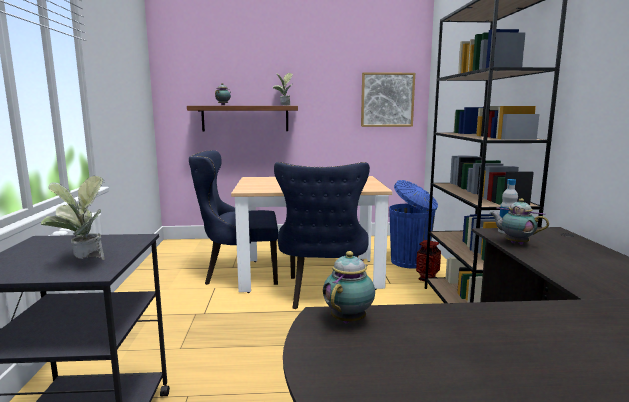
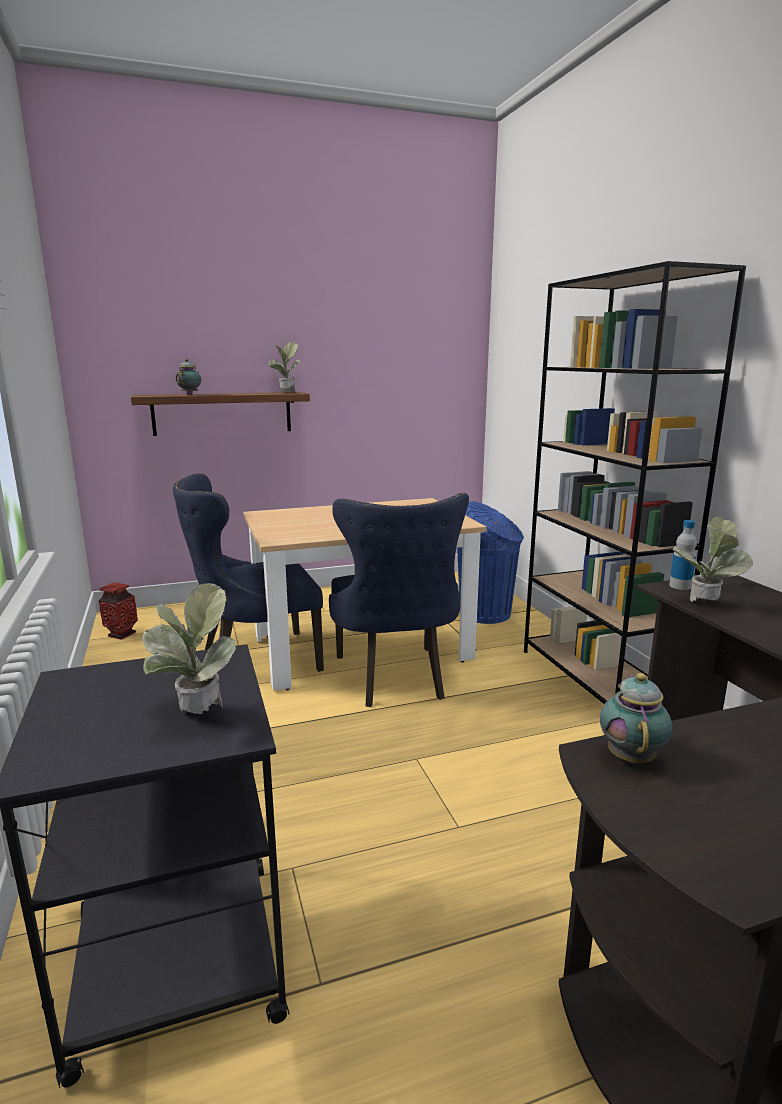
camera: 15 degrees left, 5 degrees up
picture [361,72,415,127] -> none
vase [416,240,441,281] -> vase moved to [99,582,138,639]
teapot [490,199,549,245] -> potted plant [672,517,753,602]

